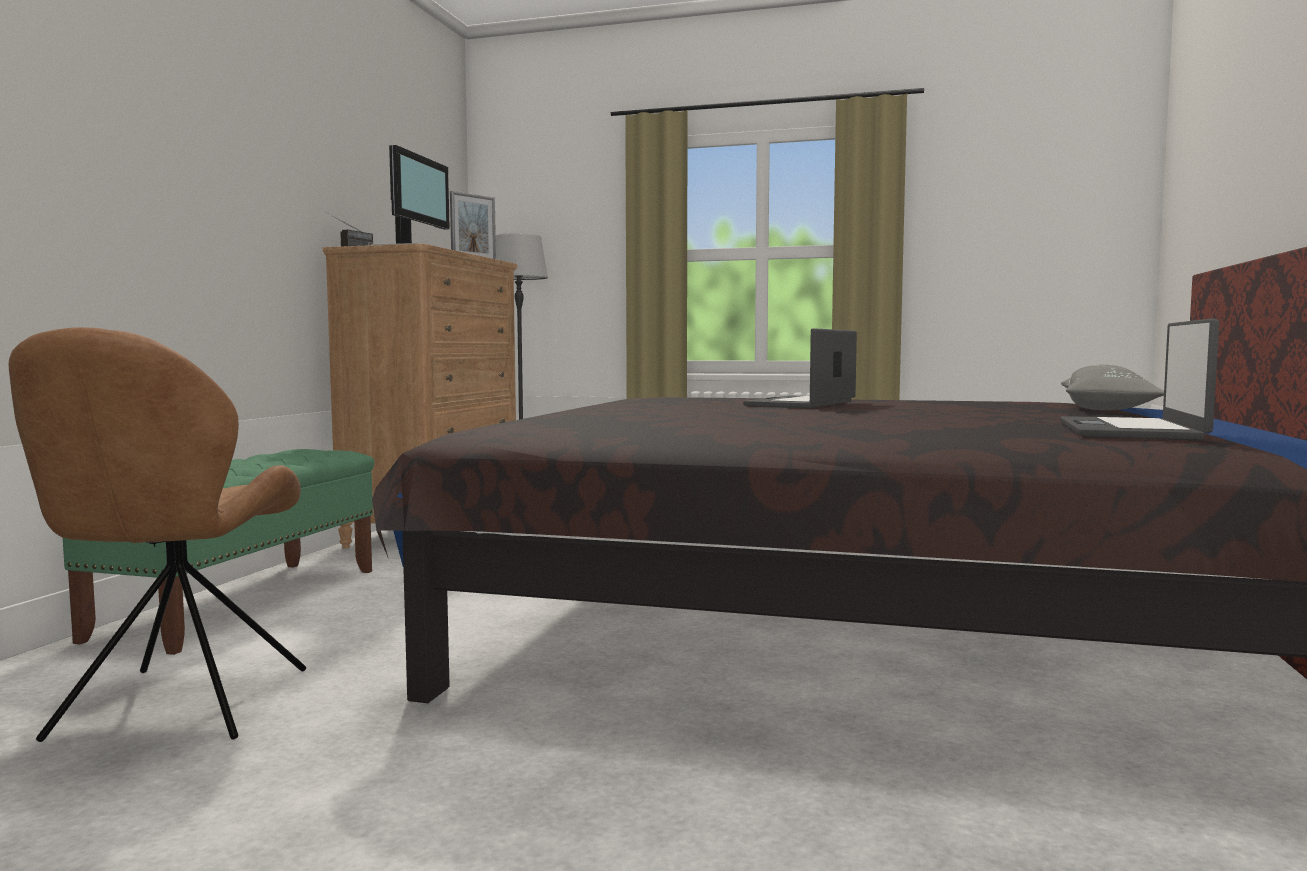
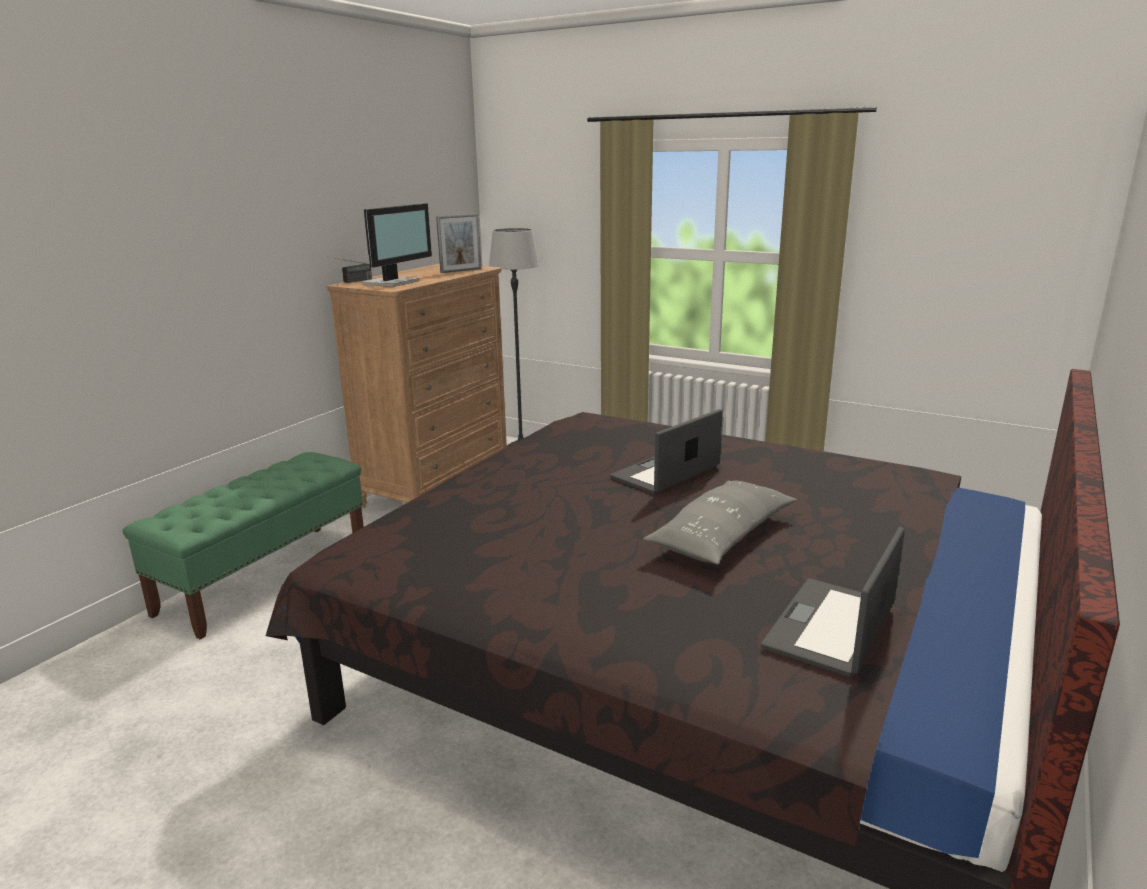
camera: 15 degrees right, 15 degrees up
brown chair [9,327,306,742] -> none
grey pillow [1061,365,1164,410] -> grey pillow moved to [644,481,797,564]

